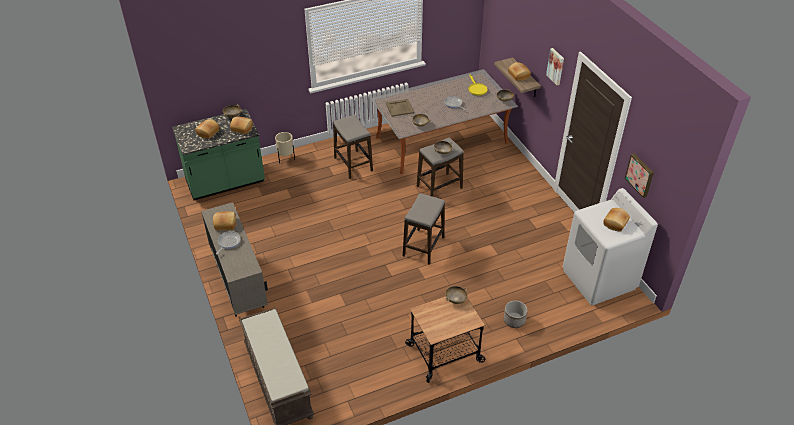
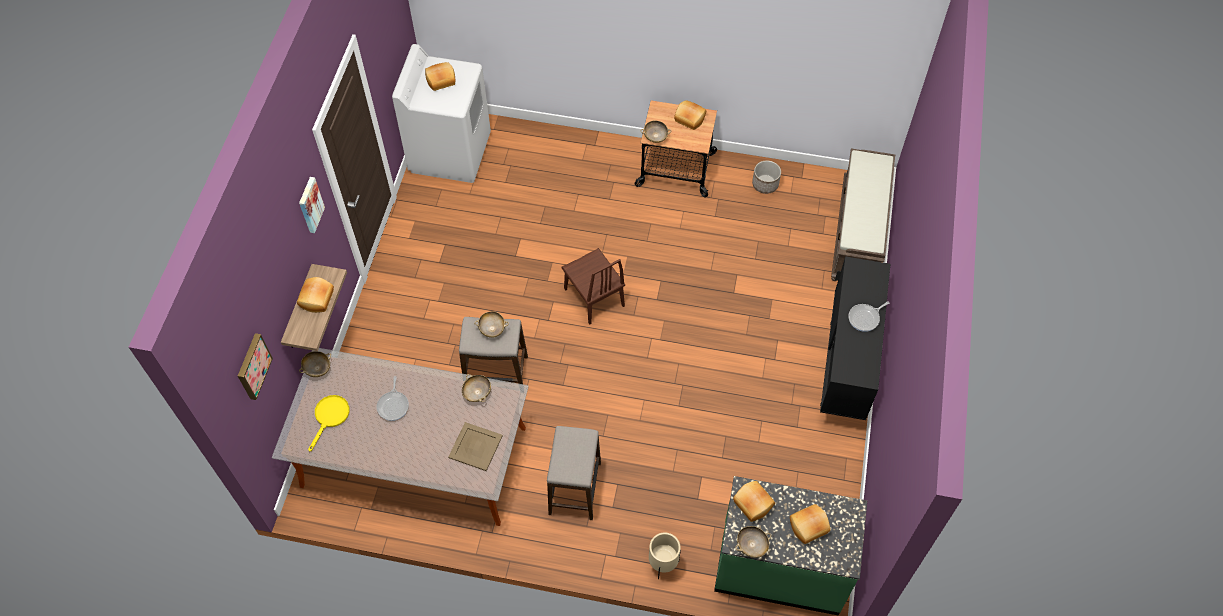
camera: 145 degrees left, 15 degrees up
beige cabinet [201,202,268,317] -> black cabinet [820,256,890,420]
bread [213,211,236,231] -> bread moved to [674,100,706,130]
stool [403,193,445,265] -> brown chair [562,248,625,325]
planter [504,301,528,328] -> planter moved to [752,161,781,194]
picture [625,154,654,198] -> picture moved to [238,333,273,400]

